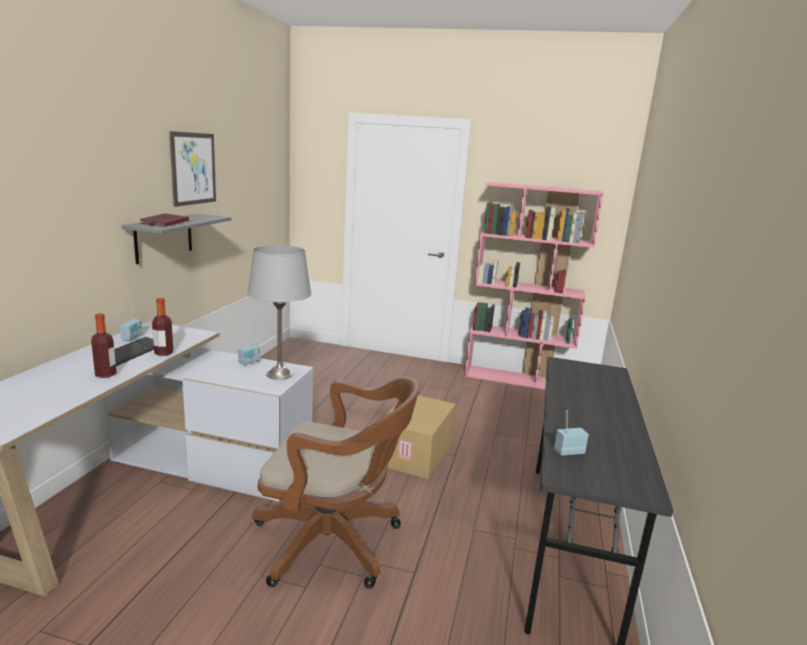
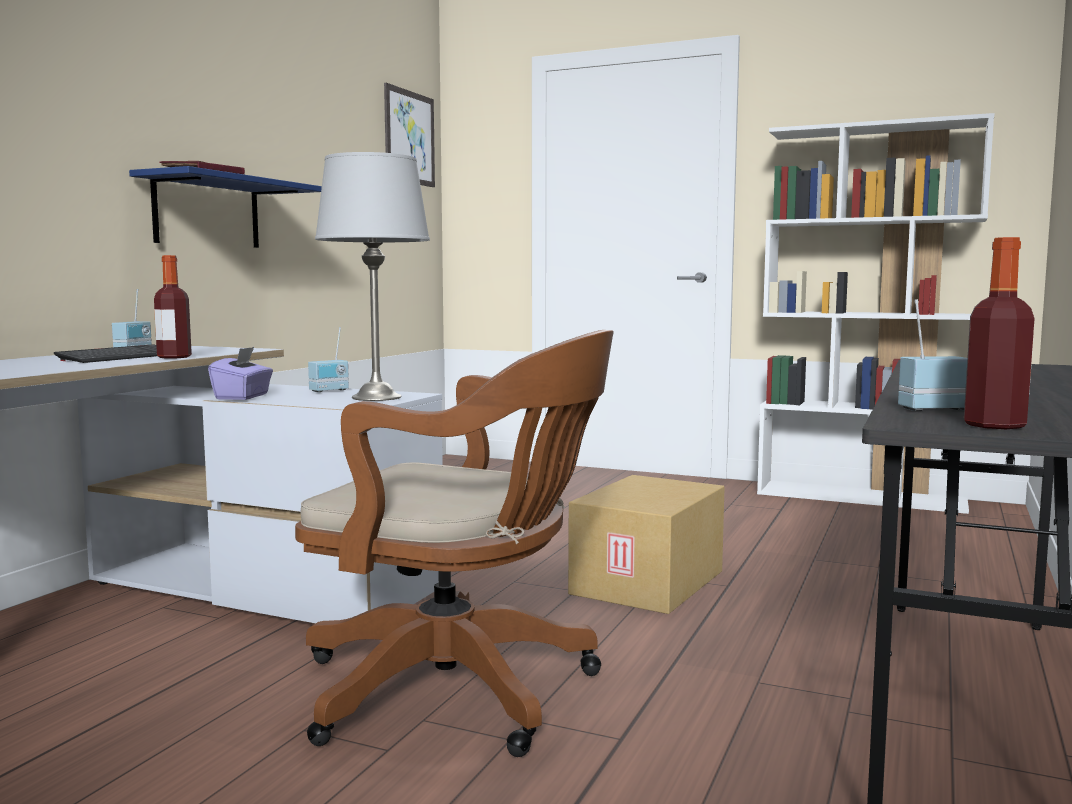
camera: 10 degrees right, 10 degrees down
bottle [91,313,117,378] -> bottle moved to [964,237,1035,429]
grey shelf [122,213,232,264] -> blue shelf [129,166,322,248]
picture [169,131,216,207] -> picture moved to [384,83,435,187]
pink bookcase [465,182,604,390] -> white bookcase [757,113,995,514]
none -> purple tissue box [208,347,273,400]

